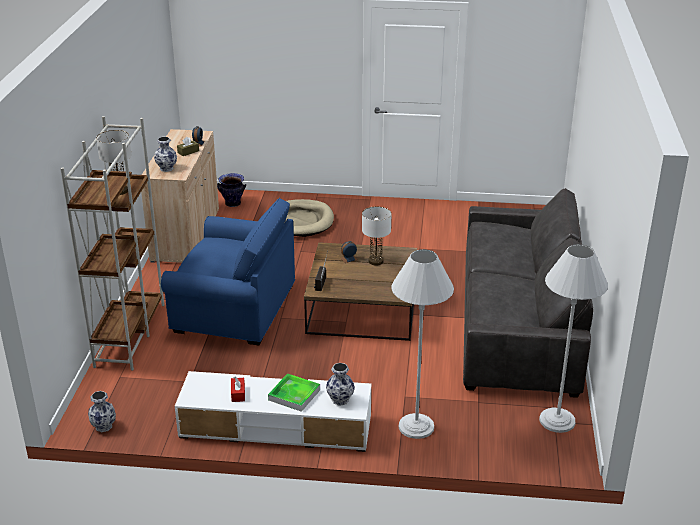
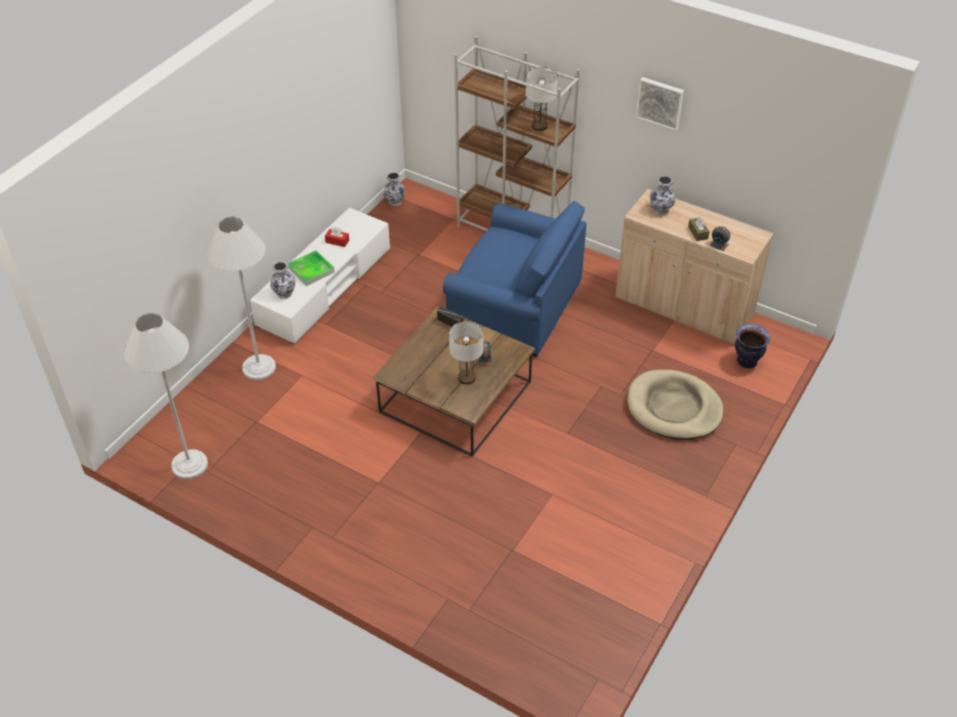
camera: 115 degrees right, 15 degrees up
blue armchair [161,198,295,346] -> blue armchair turned 105 degrees counterclockwise [443,201,587,357]
grey sofa [463,188,594,398] -> none
none -> picture [636,77,684,131]

